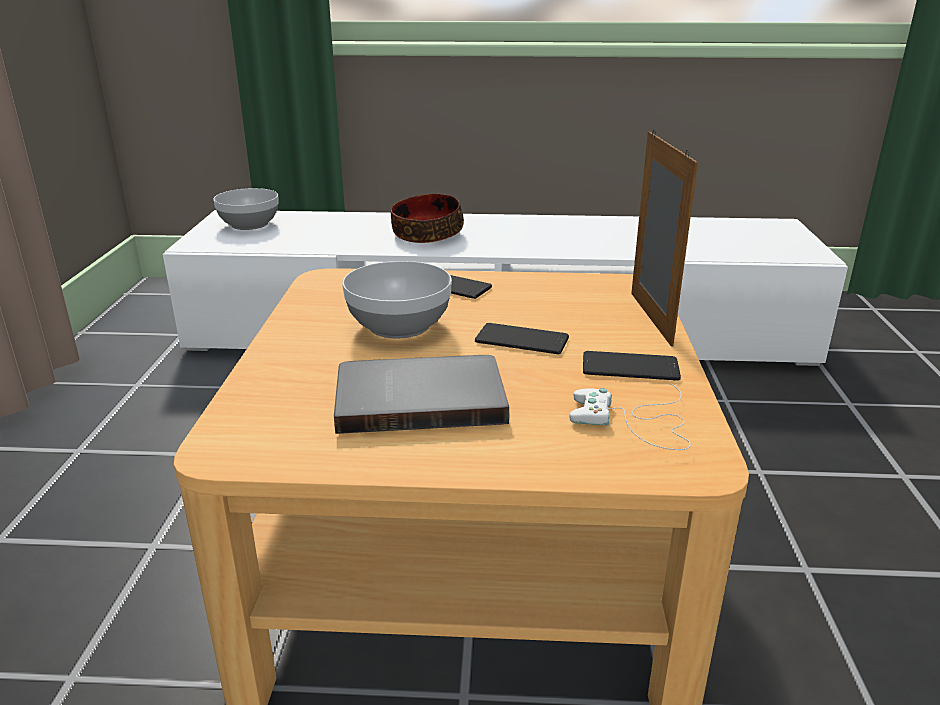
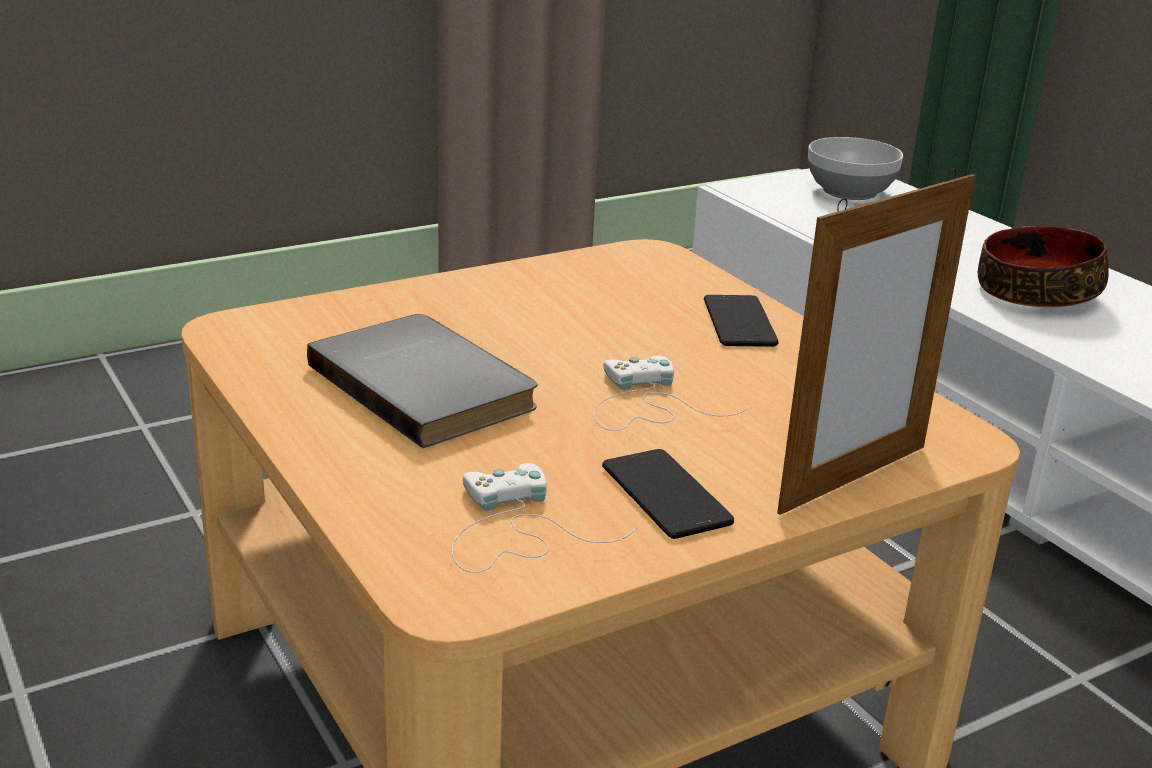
camera: 55 degrees right, 0 degrees up
bowl [342,261,452,339] -> none
phone [475,323,569,354] -> white game controller [593,356,749,431]

